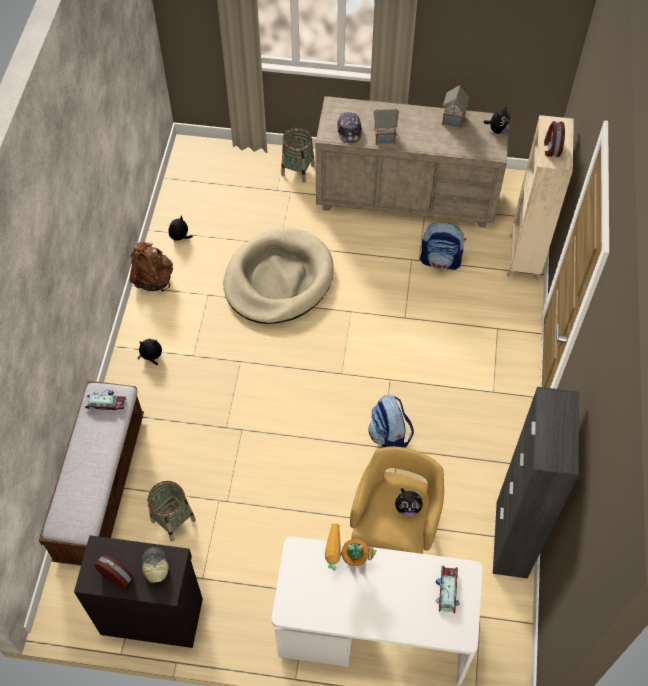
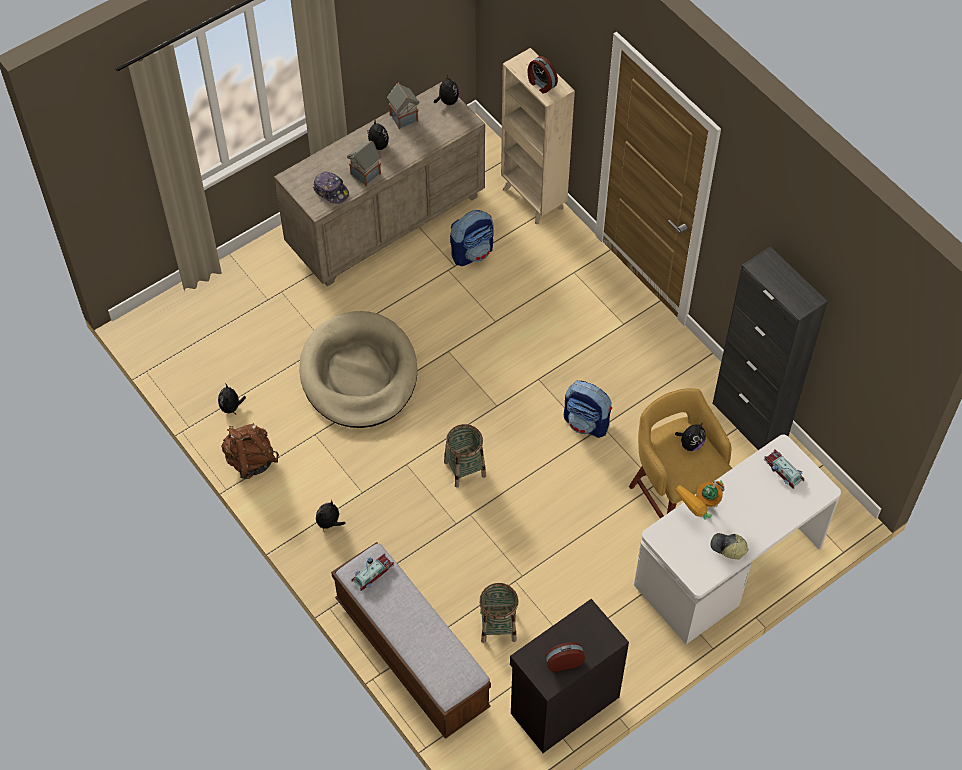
camera: 45 degrees left, 0 degrees up
cap [142,547,169,583] -> cap moved to [710,533,749,559]
basket [281,127,315,183] -> basket moved to [444,424,486,488]
none -> plush toy [367,119,389,150]

